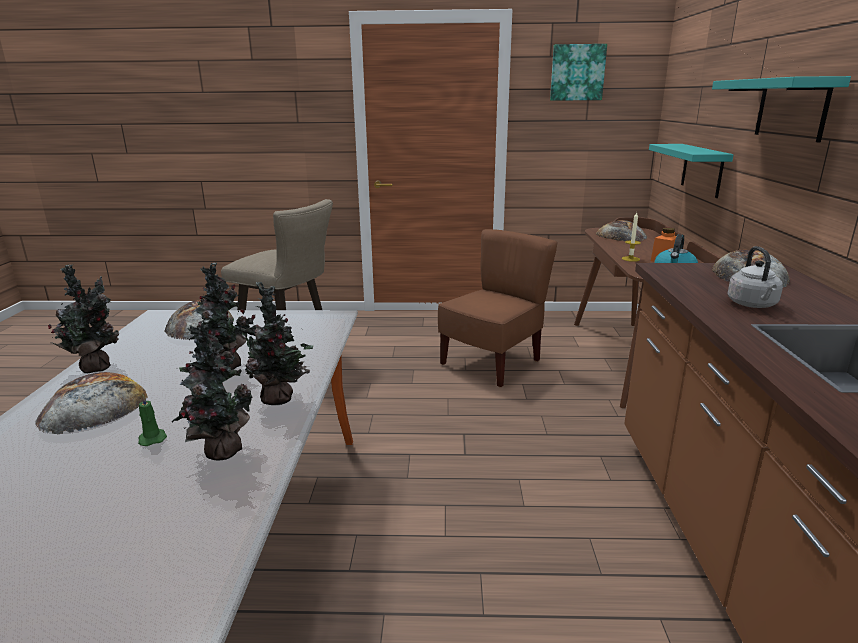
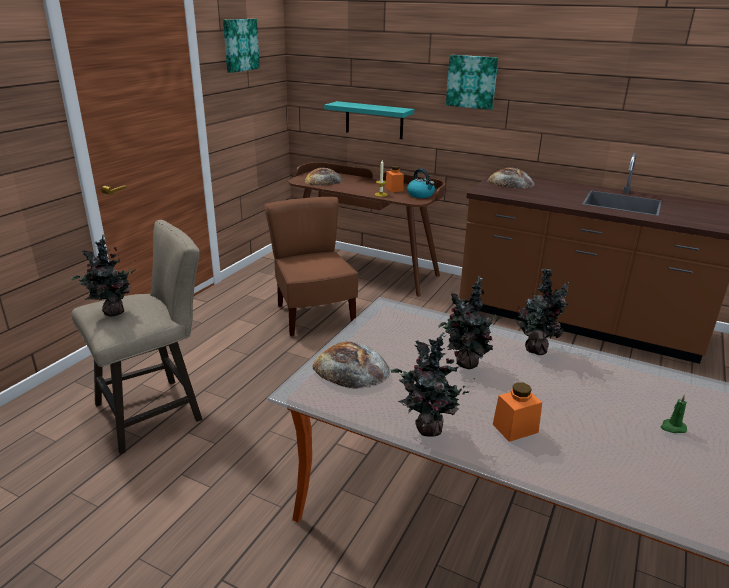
camera: 65 degrees left, 5 degrees up
bread [35,372,148,434] -> orange jar [493,382,542,442]
green candle [138,394,167,446] -> green candle moved to [660,394,687,433]
potted plant [172,319,252,460] -> potted plant moved to [71,235,136,317]
turquoise shelf [712,76,851,143] -> picture [446,55,498,110]
grey kettle [728,246,783,308] -> none

